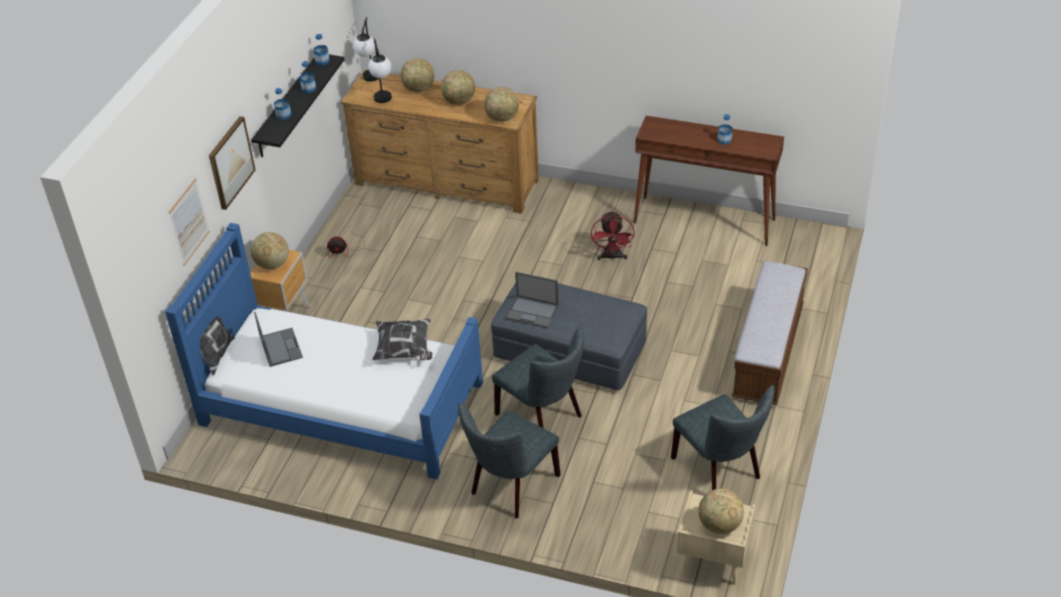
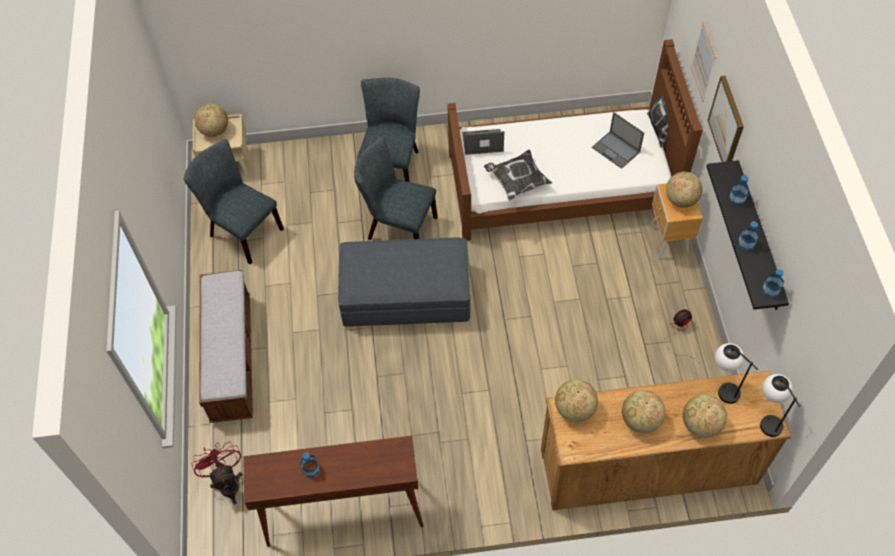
camera: 155 degrees right, 15 degrees up
blue bed [165,223,483,479] -> brown bed [447,39,703,241]
laptop [506,272,559,328] -> laptop moved to [462,129,504,155]
red fan [591,210,635,261] -> red fan moved to [192,441,242,504]

